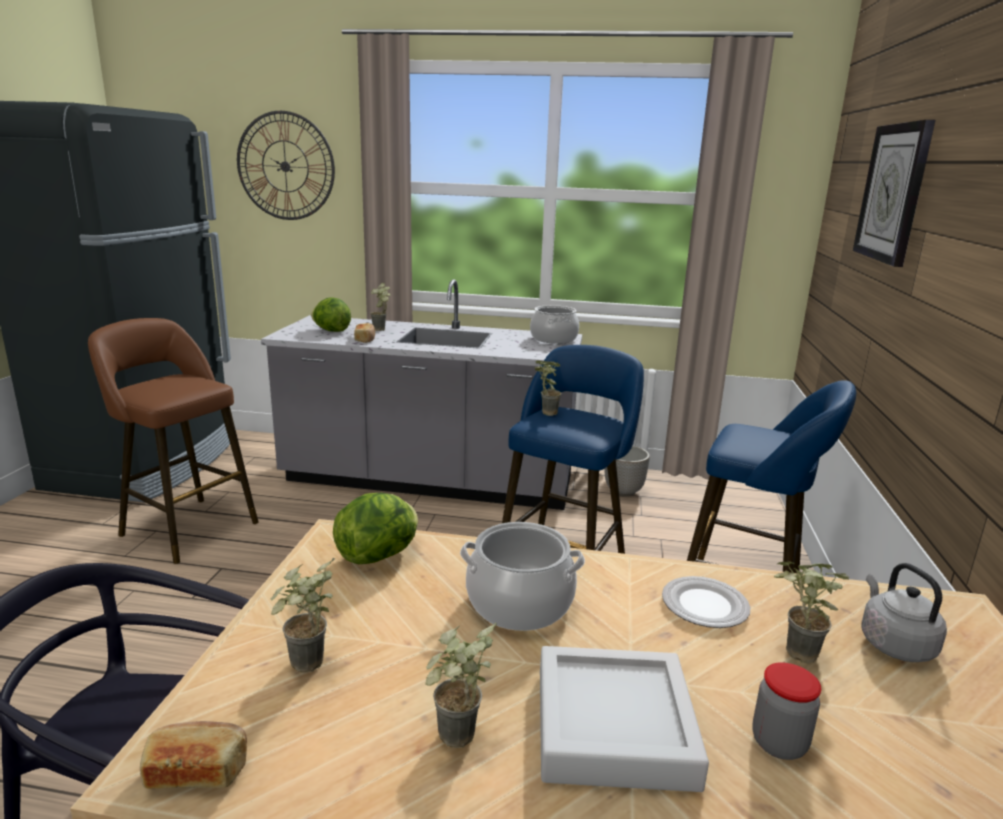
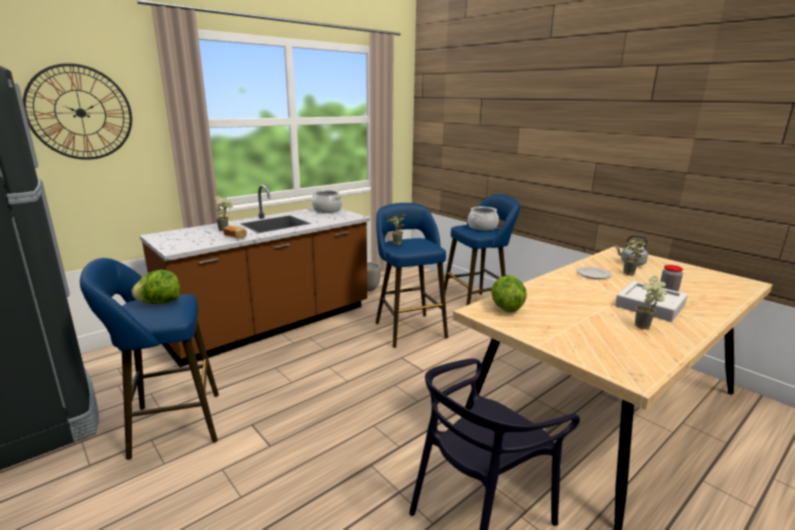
camera: 50 degrees left, 0 degrees up
brown stool [88,318,258,564] -> blue stool [80,258,219,460]
bread [140,721,247,789] -> none
grey counter [261,279,582,510] -> brown counter [139,185,370,367]
potted plant [271,557,335,673] -> none
lettuce [311,297,351,332] -> lettuce moved to [132,270,181,304]
cooking pot [460,522,585,631] -> cooking pot moved to [468,207,499,231]
wall clock [853,120,935,267] -> none

